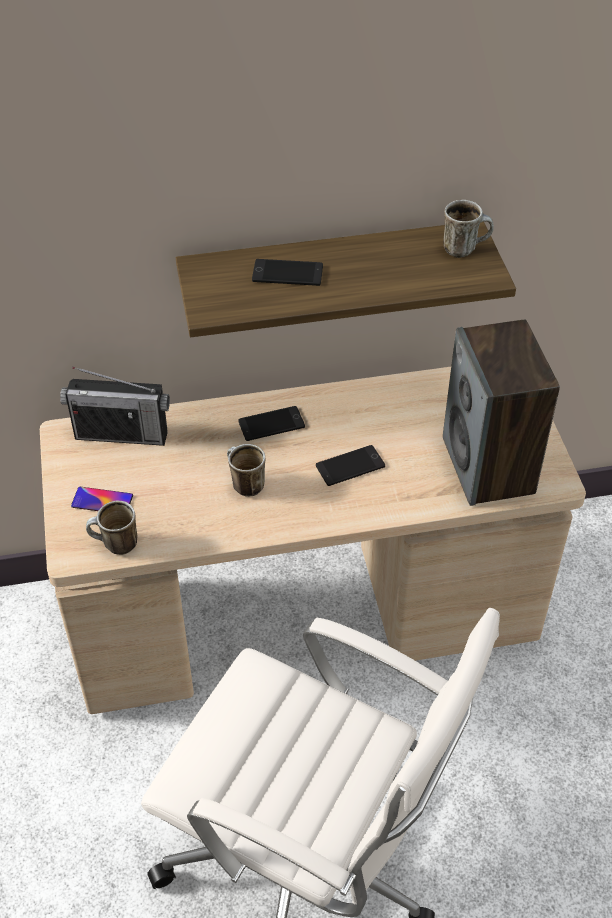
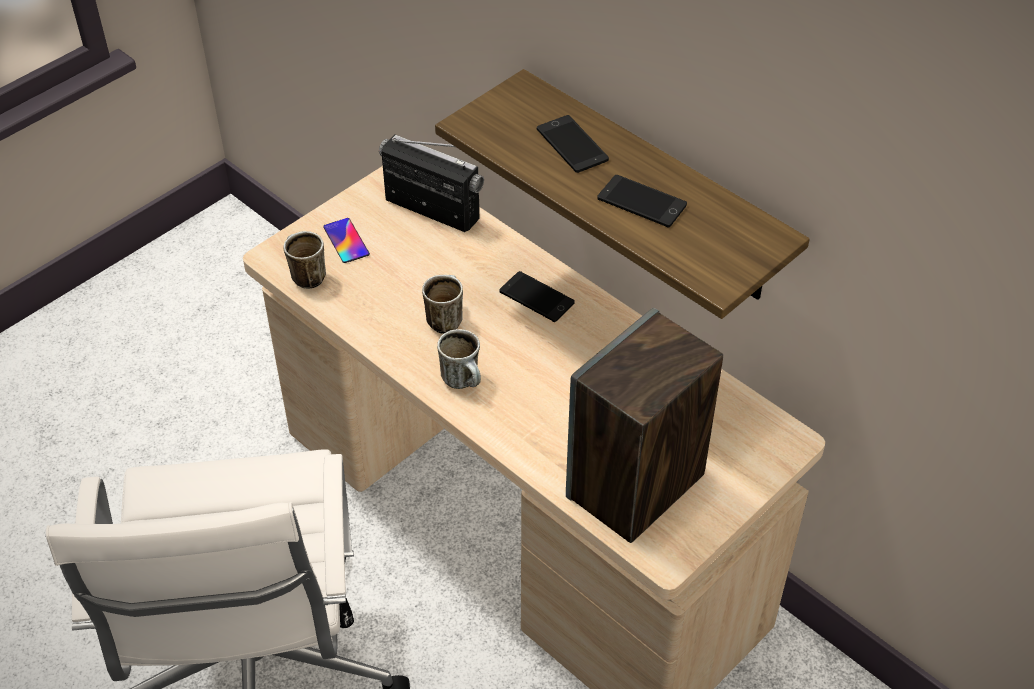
camera: 55 degrees right, 0 degrees up
radio [60,367,170,446] -> radio turned 150 degrees clockwise [379,134,484,232]
phone [316,445,385,486] -> phone moved to [597,175,687,228]
mug [443,200,494,258] -> mug moved to [437,329,481,389]

